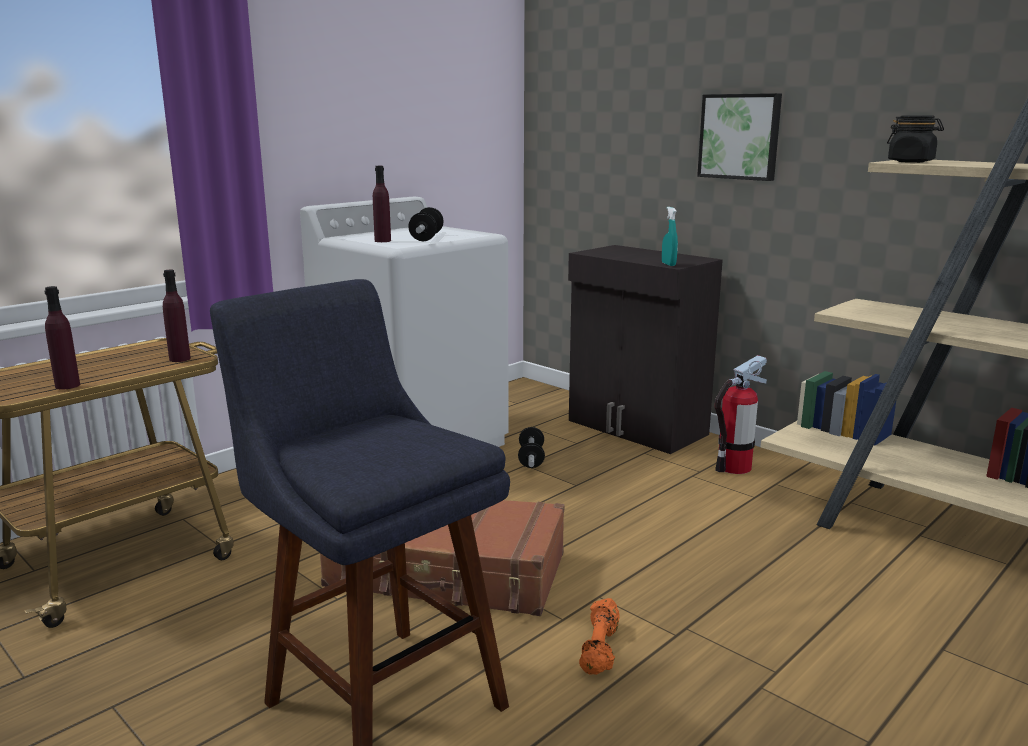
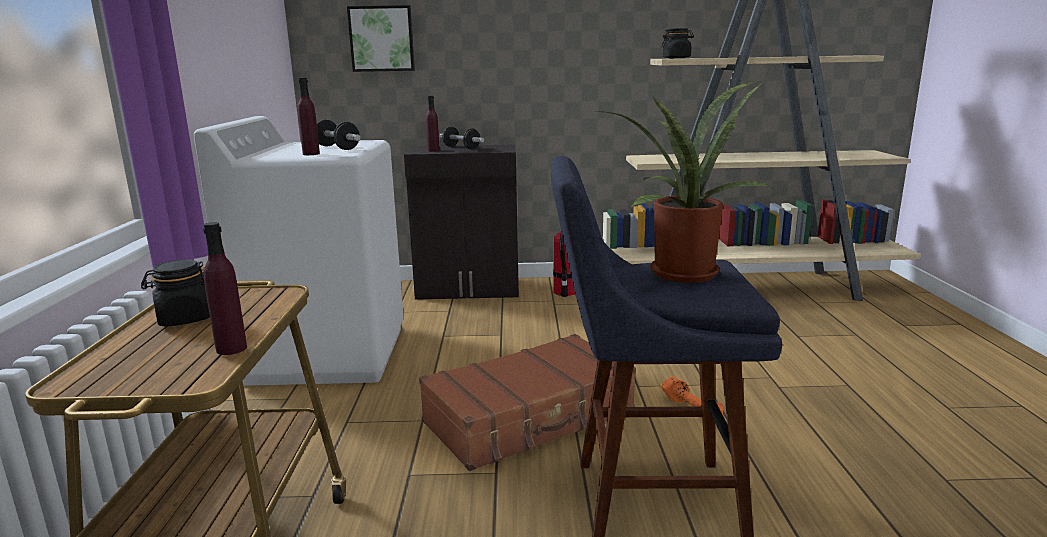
camera: 45 degrees left, 0 degrees up
purple bottle [163,270,191,362] -> purple bottle moved to [426,96,440,152]
dumbbell [518,427,545,468] -> dumbbell moved to [439,126,484,149]
turquoise spray bottle [662,207,678,266] -> none
picture [697,93,782,181] -> picture moved to [347,5,415,72]
none -> black jar [141,259,210,327]
none -> potted plant [596,80,775,283]

